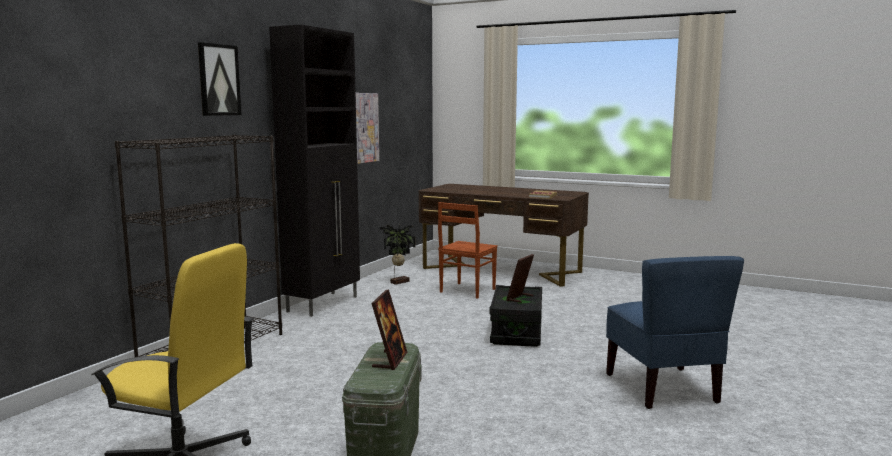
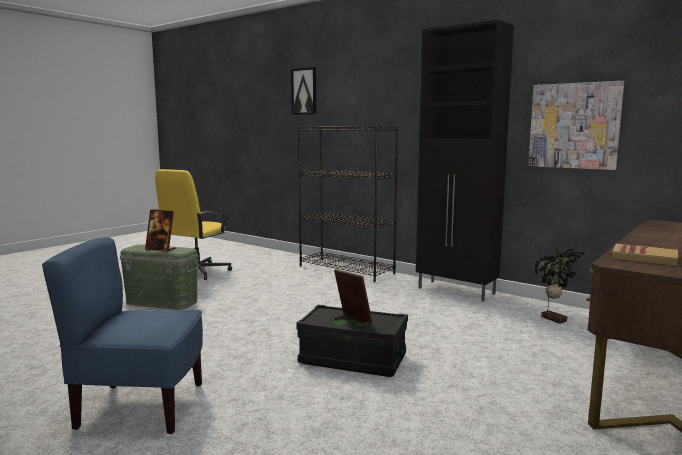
camera: 100 degrees right, 0 degrees up
picture [198,42,241,116] -> picture moved to [291,67,317,115]
brown chair [438,202,498,299] -> none

